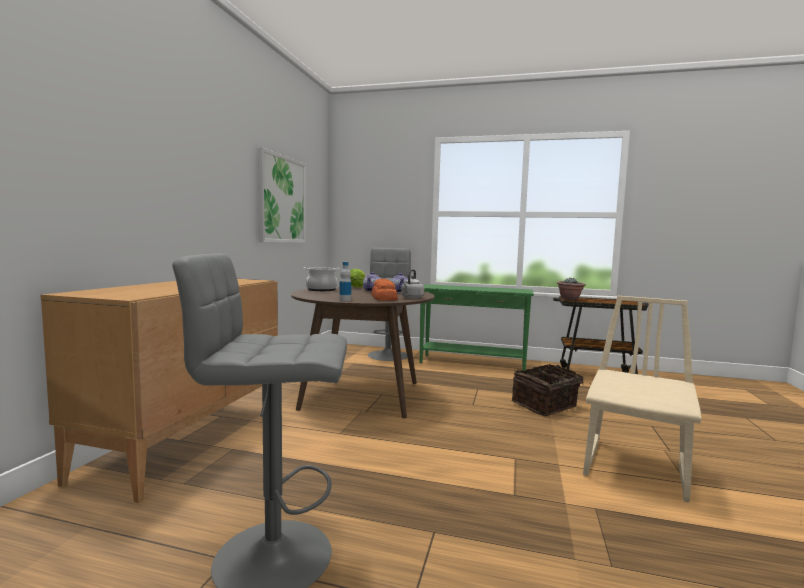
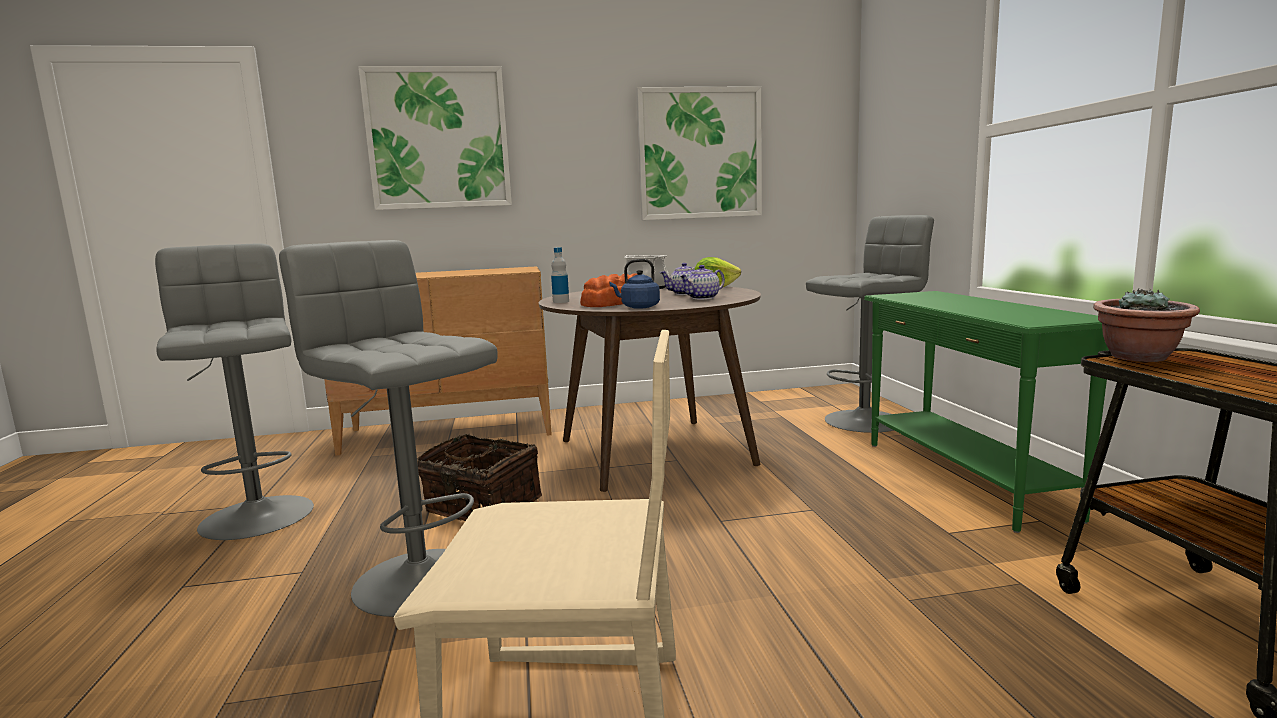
camera: 65 degrees right, 5 degrees up
grey kettle [401,269,424,299] -> blue kettle [610,259,660,309]
basket [512,364,591,416] -> basket moved to [417,434,542,521]
none -> grey stool [279,240,498,617]
none -> picture [358,66,512,210]

